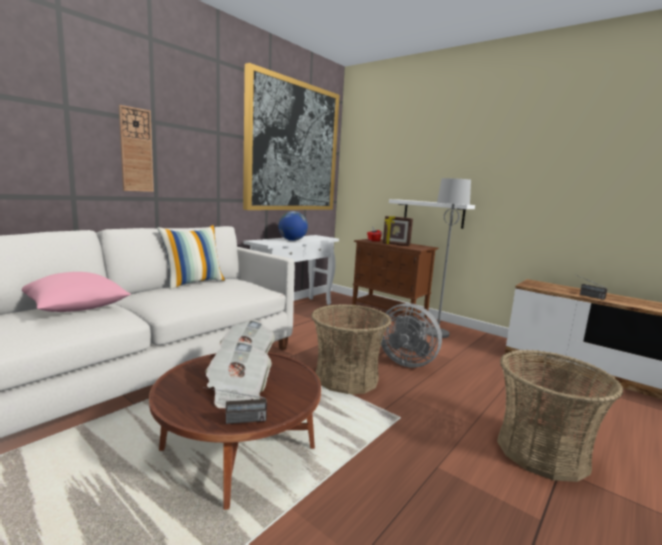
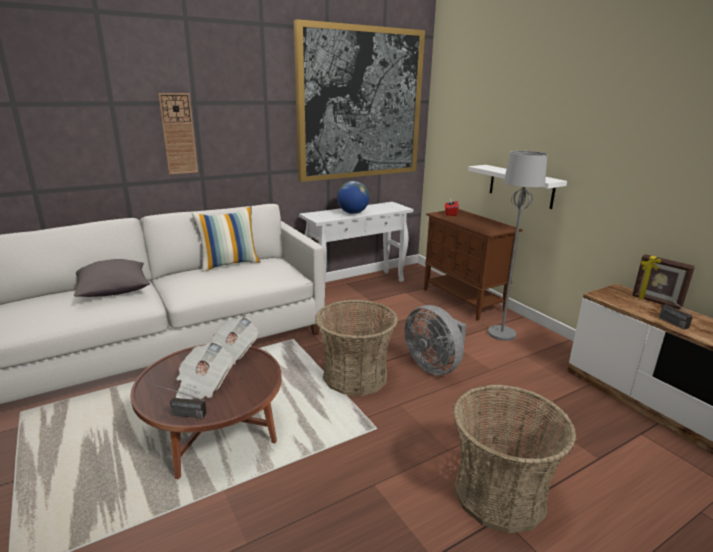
camera: 20 degrees right, 10 degrees up
pink pillow [22,272,131,312] -> grey pillow [74,259,150,297]
picture frame [383,216,413,246] -> picture frame moved to [632,254,695,309]

